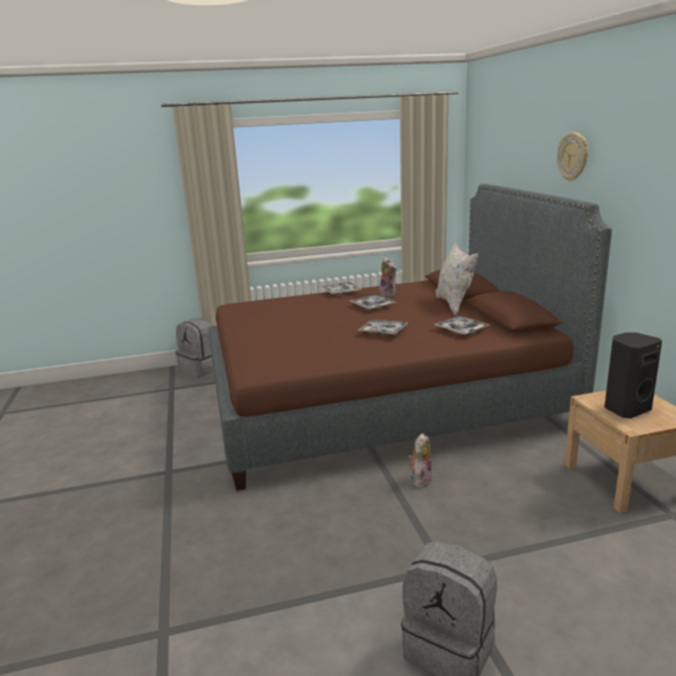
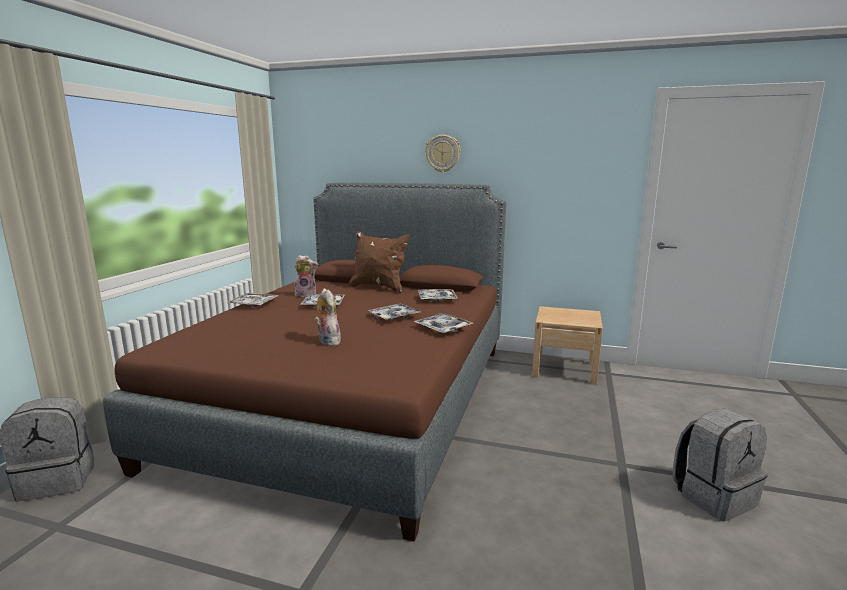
camera: 60 degrees left, 5 degrees down
plush toy [409,433,432,488] -> plush toy moved to [314,288,341,346]
white pillow [435,242,478,315] -> brown pillow [349,231,410,293]
black speaker [604,332,662,418] -> none
none -> tray [414,313,473,333]

